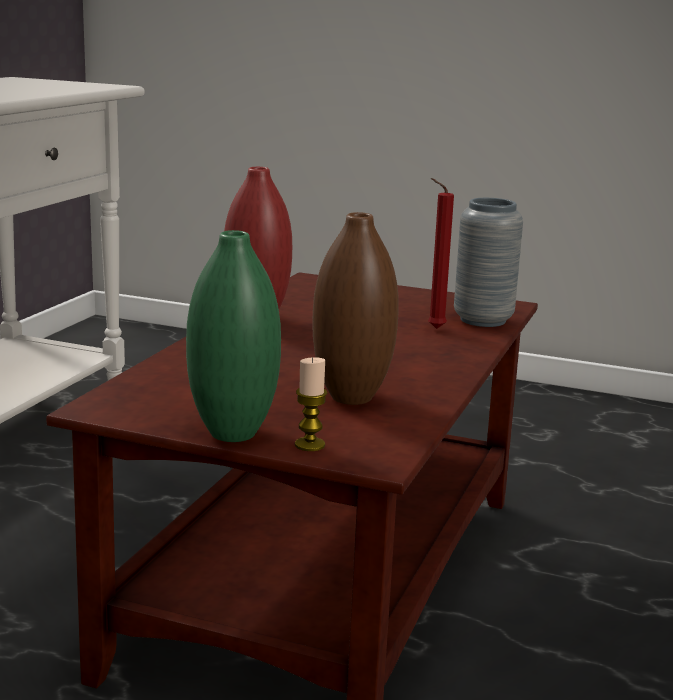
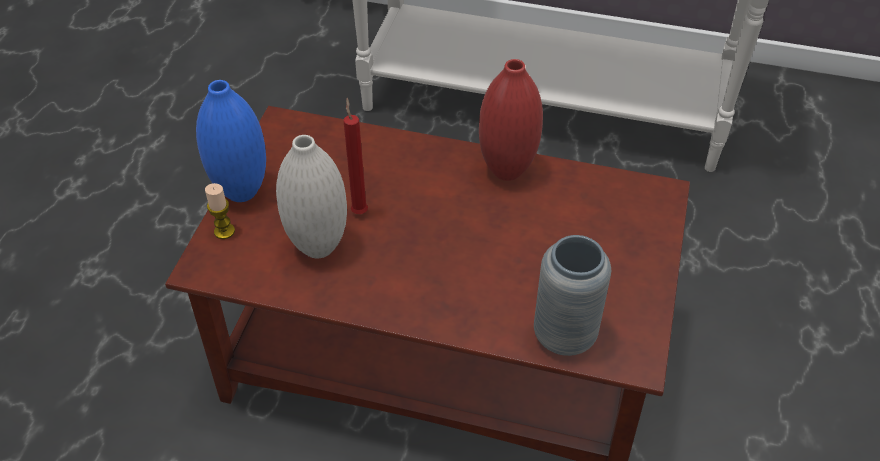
camera: 85 degrees right, 30 degrees up
green vase [186,230,281,442] -> blue vase [196,80,266,202]
brown vase [312,212,399,405] -> white vase [276,135,347,258]
red candle [428,178,454,329] -> red candle moved to [344,98,368,214]

